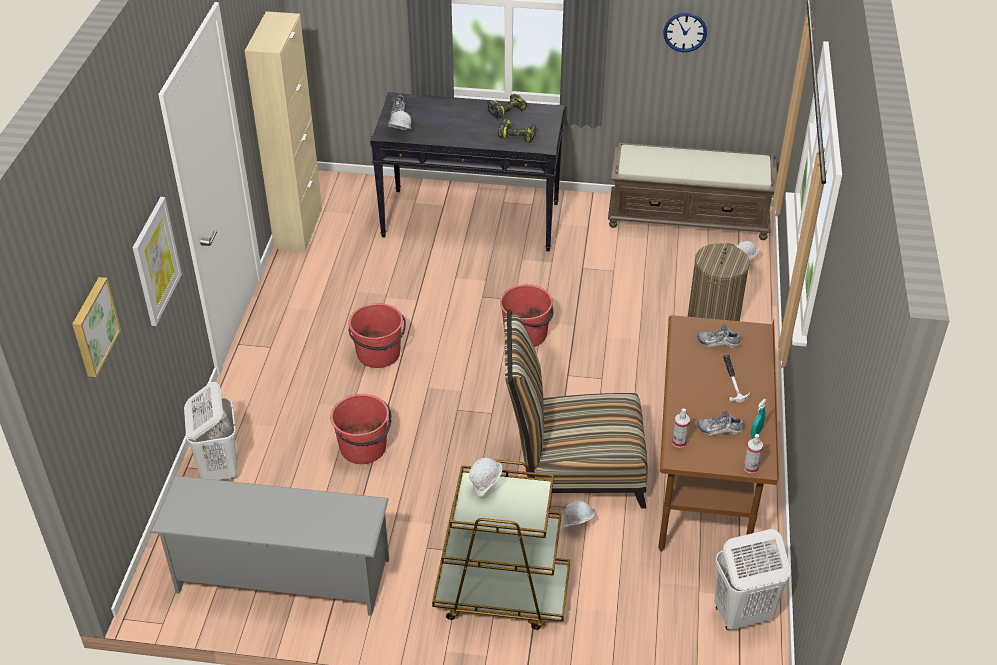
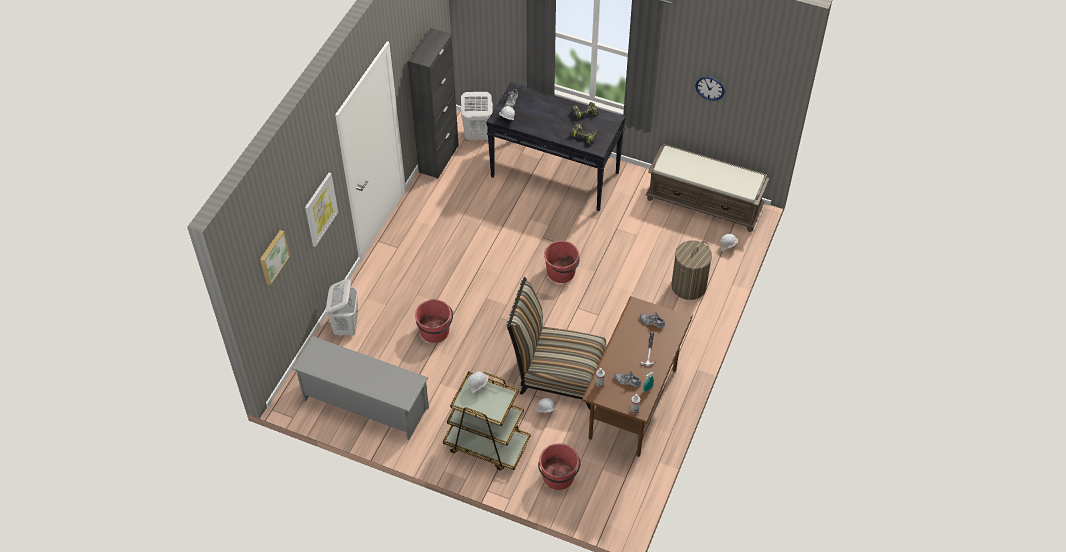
camera: 15 degrees right, 10 degrees up
beige cabinet [245,11,322,252] -> black cabinet [408,28,459,179]
red bucket [348,303,406,368] -> red bucket moved to [538,443,581,490]
white laundry basket [714,529,791,630] -> white laundry basket moved to [461,92,493,141]

